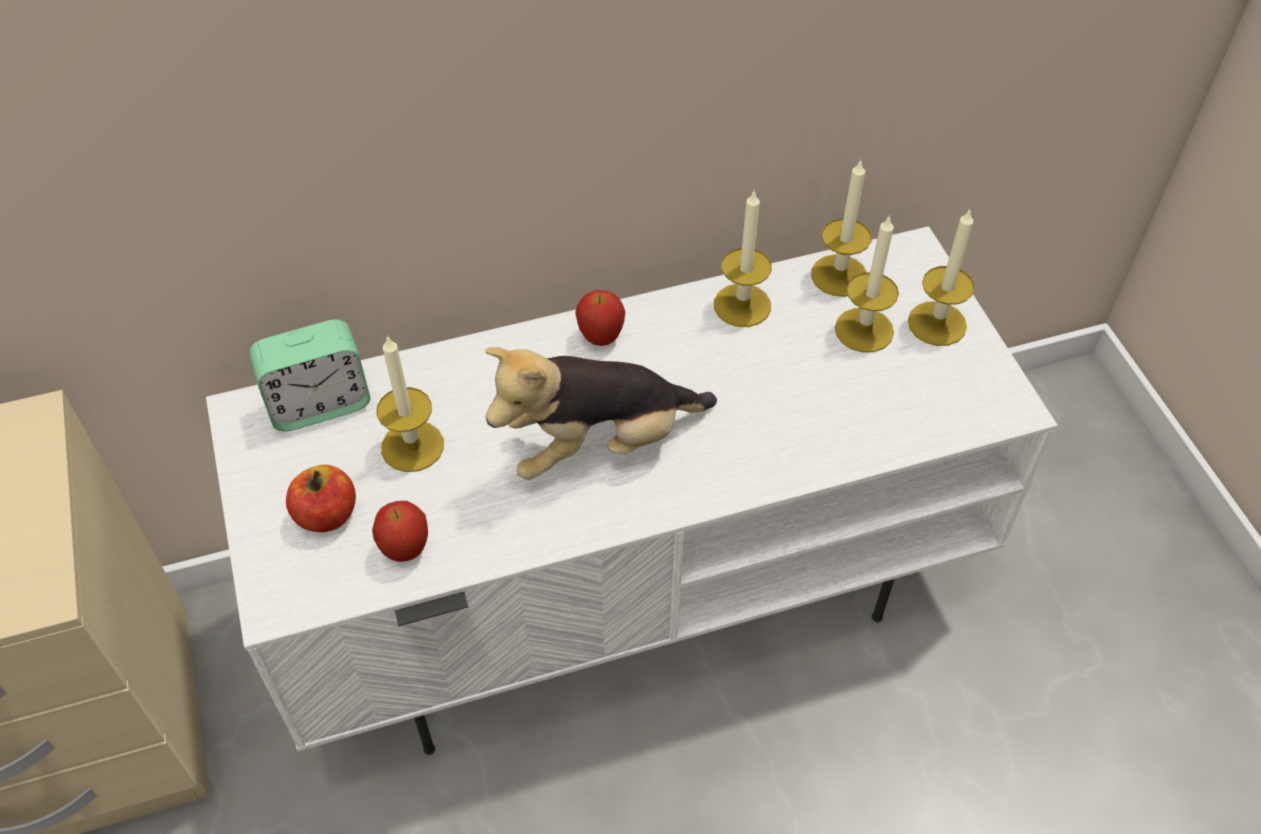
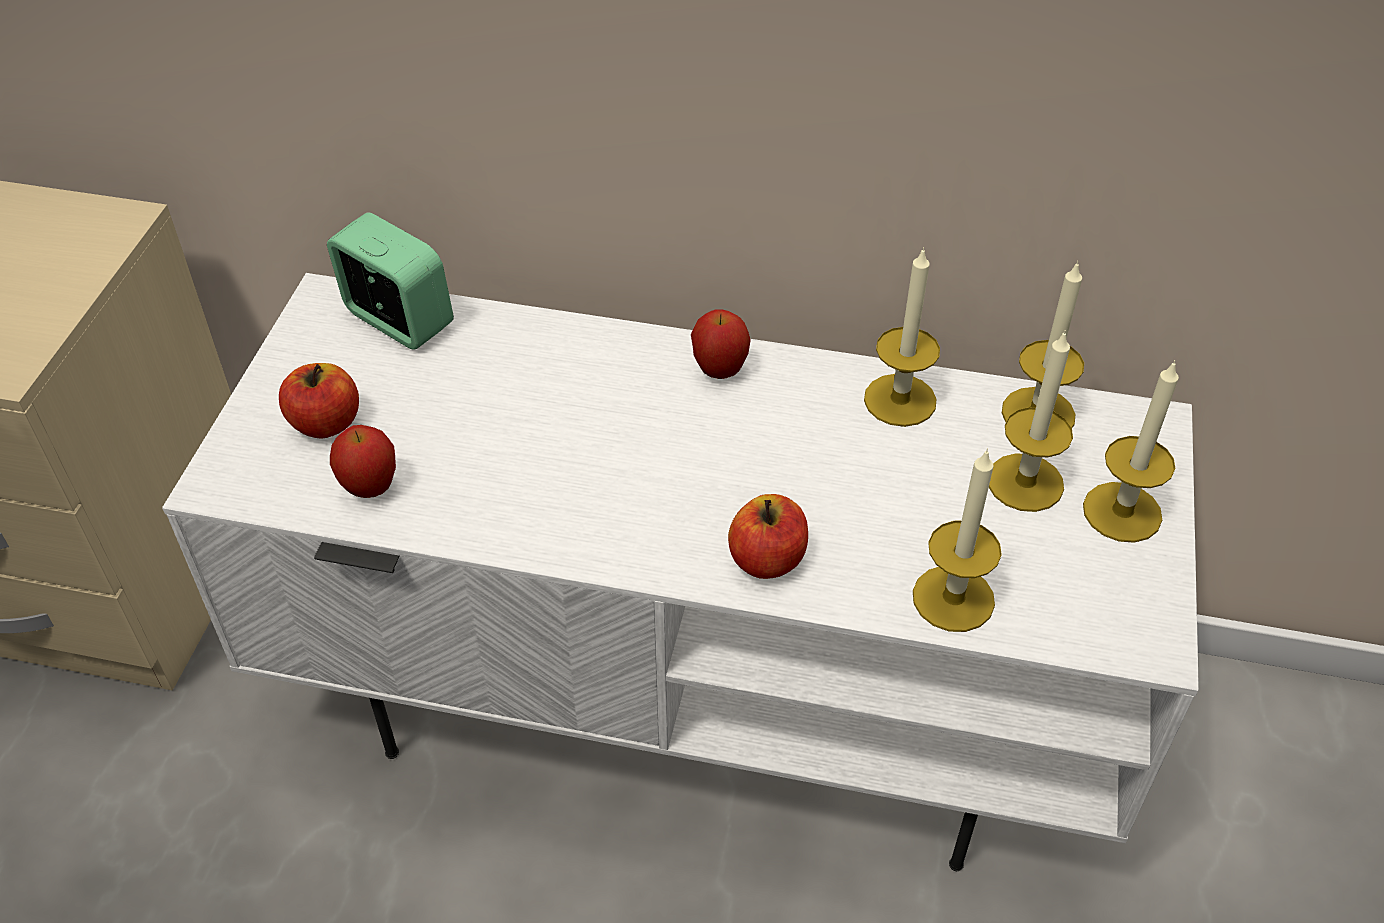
camera: 30 degrees right, 5 degrees down
alarm clock [249,319,370,432] -> alarm clock turned 150 degrees counterclockwise [327,212,454,350]
candle [376,335,444,472] -> candle moved to [913,448,1002,632]
plush toy [485,347,717,480] -> none
none -> apple [728,494,808,579]

